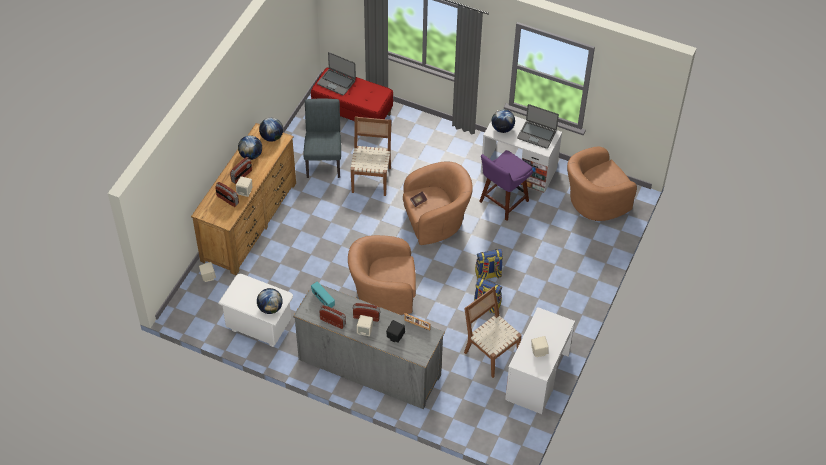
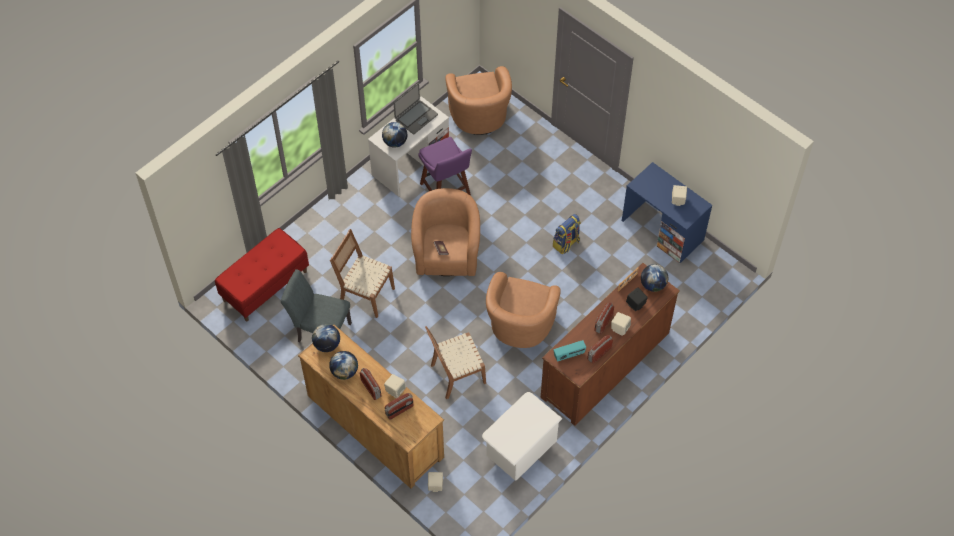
camera: 70 degrees left, 5 degrees up
globe [257,288,283,314] -> globe moved to [641,264,668,292]
grey dresser [293,282,445,409] -> brown dresser [541,263,680,426]
laptop [317,52,356,96] -> none
chair [464,286,522,378] -> chair moved to [425,326,486,399]
backpack [475,249,503,280] -> none
white desk [505,307,575,414] -> blue desk [622,162,712,264]

